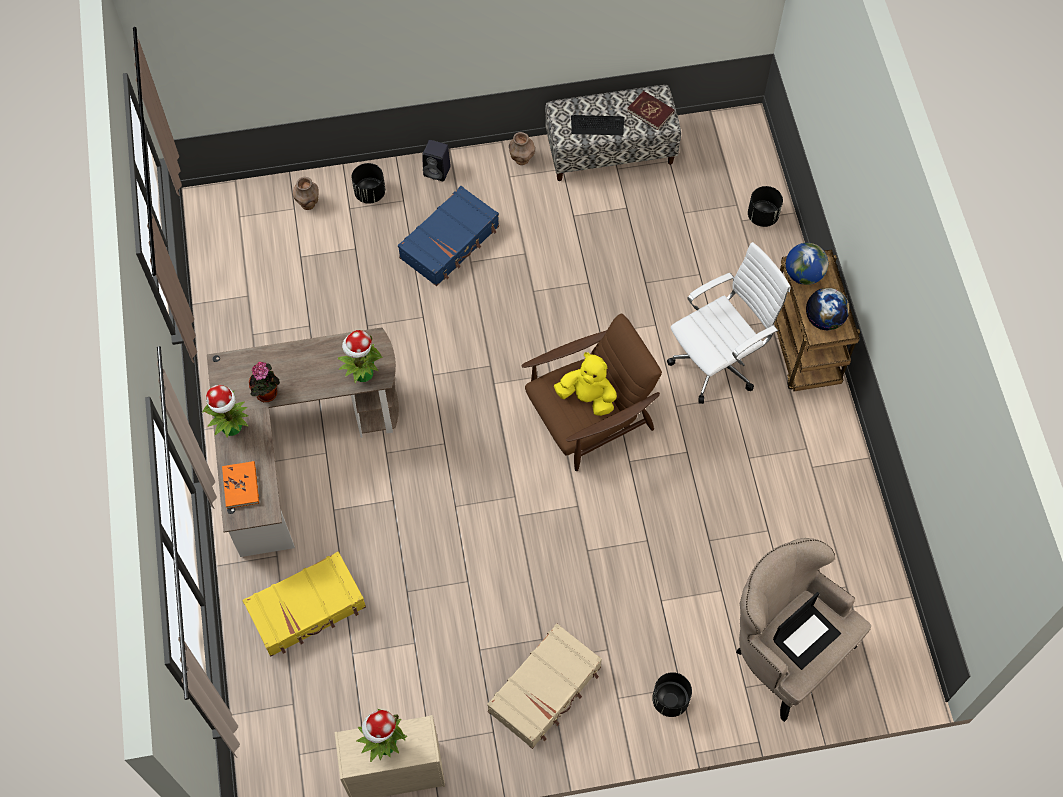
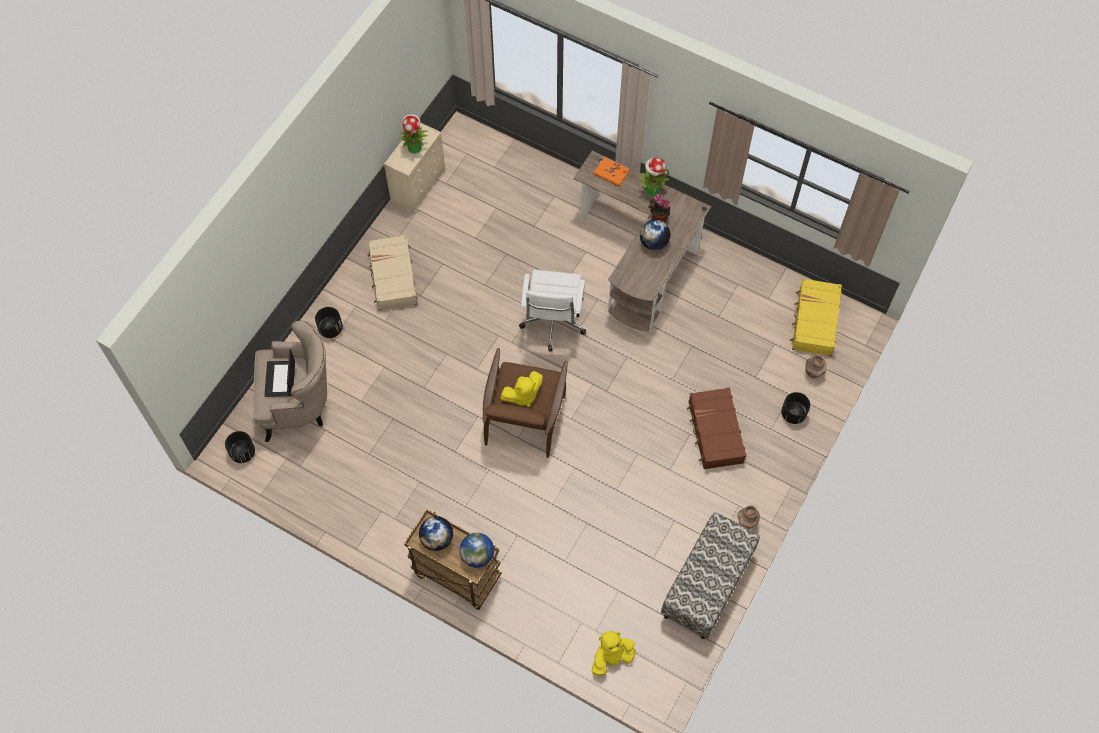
camera: 130 degrees right, 0 degrees up
yellow suitcase [243,551,366,657] -> yellow suitcase moved to [790,278,842,356]
potted plant [337,330,383,383] -> none
blue suitcase [398,186,499,286] -> brown suitcase [687,387,747,469]
black speaker [422,140,451,181] -> none
keyboard [571,115,625,135] -> none
red book [627,91,674,130] -> none
white office chair [667,242,791,404] -> white office chair moved to [519,270,586,352]
black planter [748,186,783,227] -> black planter moved to [225,431,255,463]
none -> yellow plush toy [592,631,636,676]
none -> globe [640,219,670,250]

